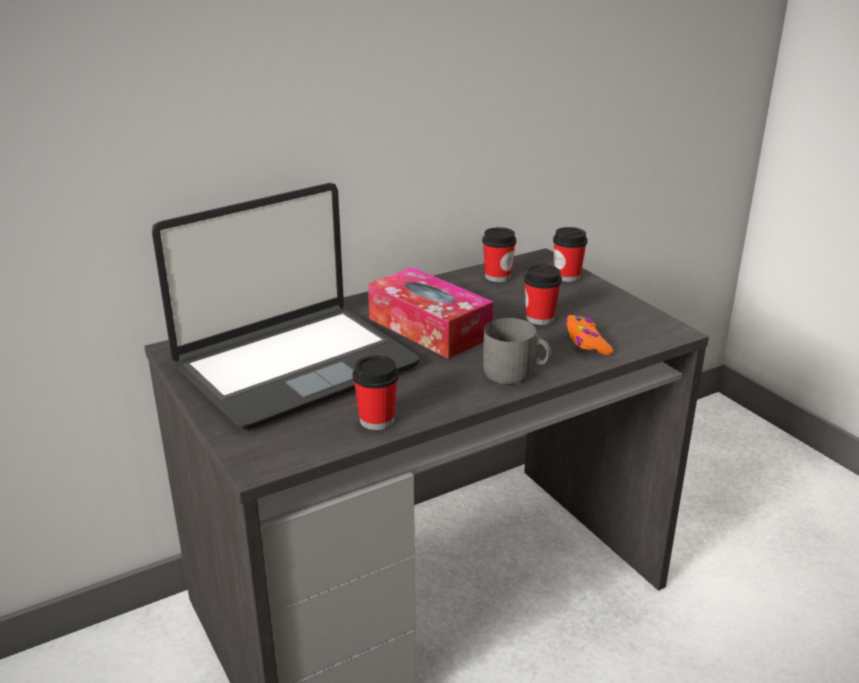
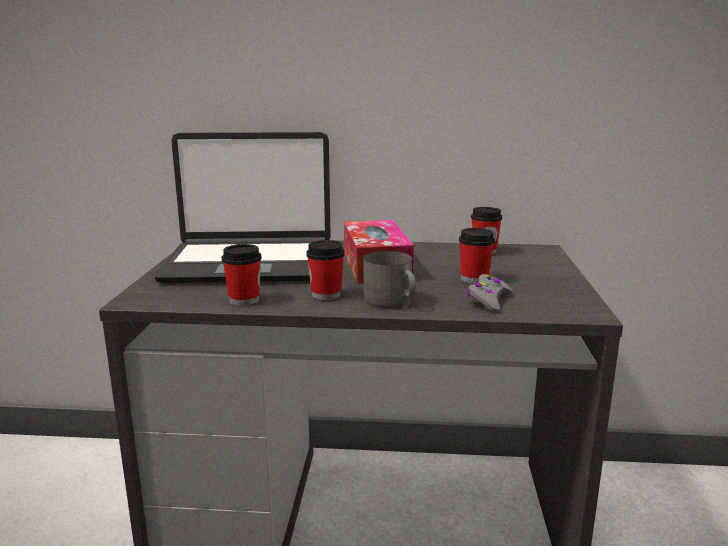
camera: 35 degrees right, 10 degrees down
cup [553,227,588,282] -> cup moved to [306,240,345,300]
orange game controller [566,315,613,355] -> grey game controller [467,274,513,312]

